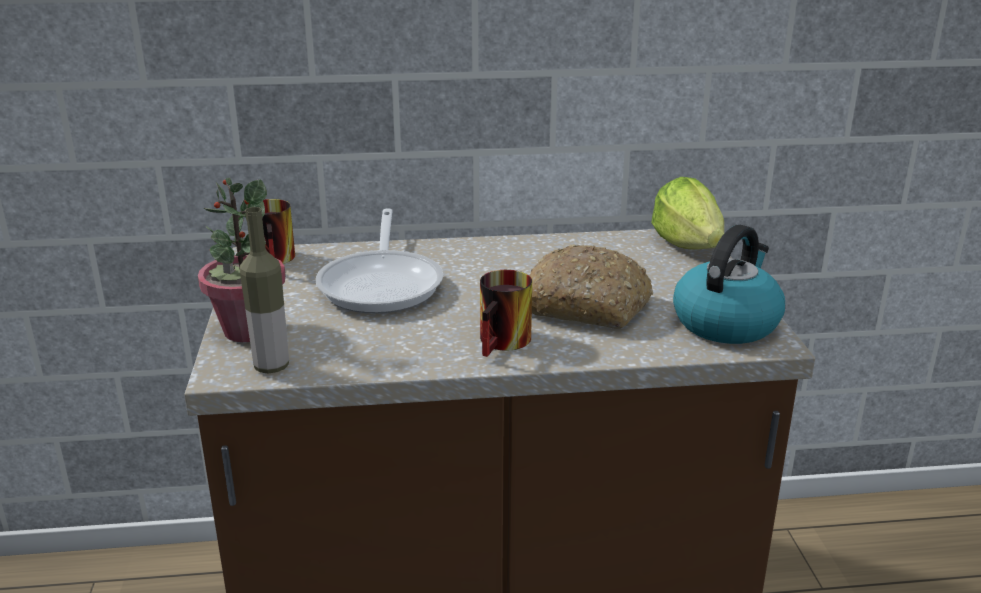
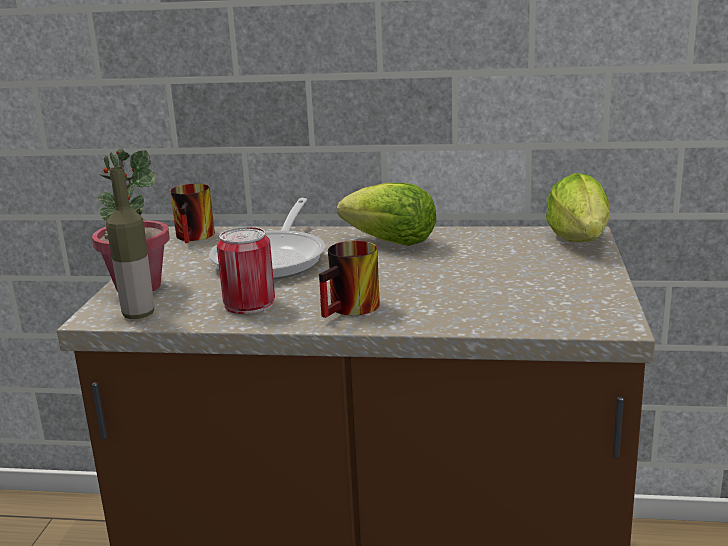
camera: 15 degrees right, 5 degrees down
bread [529,245,653,329] -> none
kettle [673,225,785,344] -> none
none -> can [217,227,275,314]
none -> lettuce [337,183,436,246]

